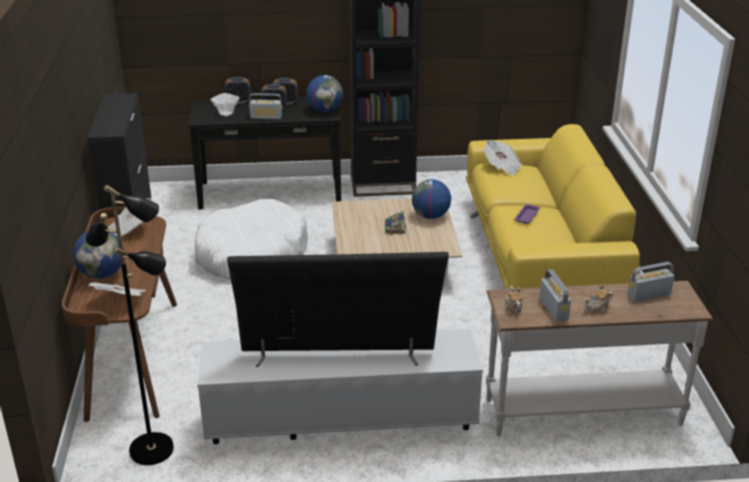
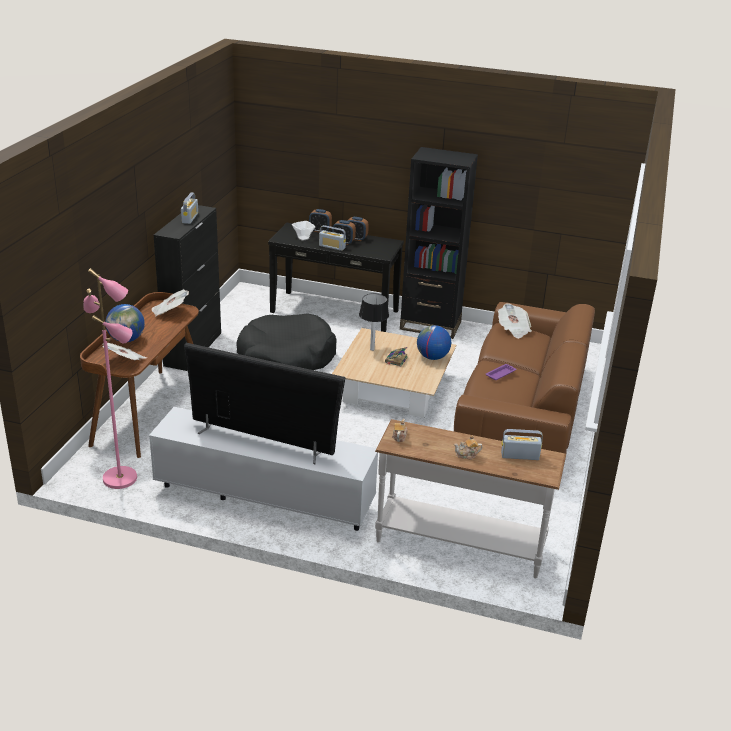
camera: 20 degrees right, 0 degrees up
black floor lamp [85,185,174,465] -> pink floor lamp [84,268,137,489]
white dog bed [195,199,308,280] -> black dog bed [236,313,337,370]
globe [307,75,343,112] -> none
yellow sofa [466,124,640,289] -> brown sofa [454,302,595,454]
radio [539,269,571,321] -> radio moved to [181,193,198,224]
none -> table lamp [359,293,389,351]

